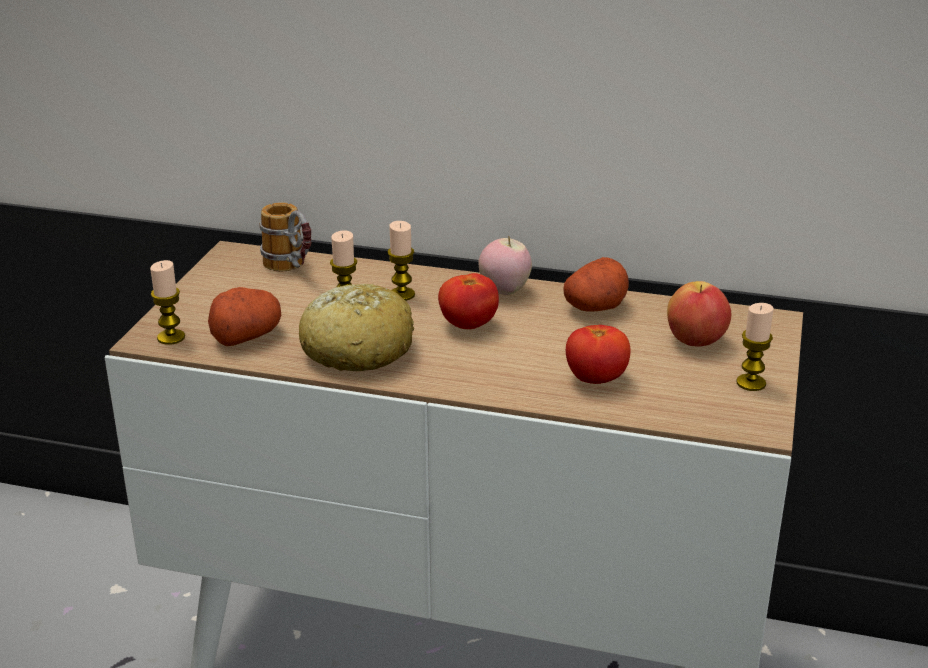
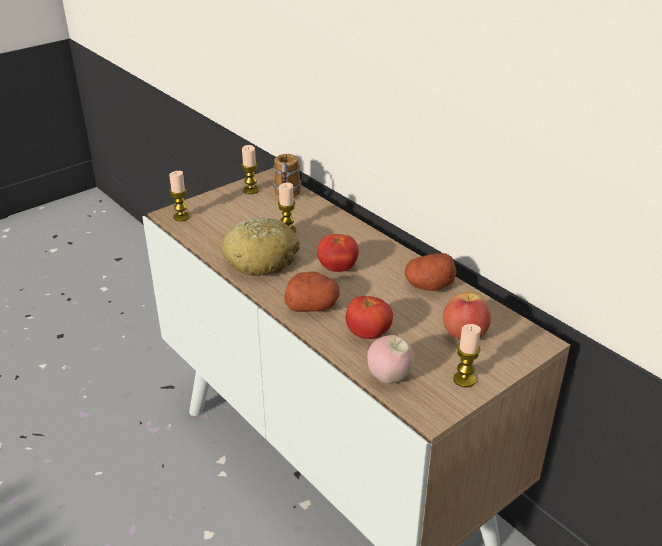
camera: 35 degrees right, 5 degrees up
potato [208,287,281,346] -> potato moved to [284,271,340,312]
candle [387,221,415,301] -> candle moved to [241,145,259,194]
apple [478,236,532,295] -> apple moved to [367,335,414,384]

